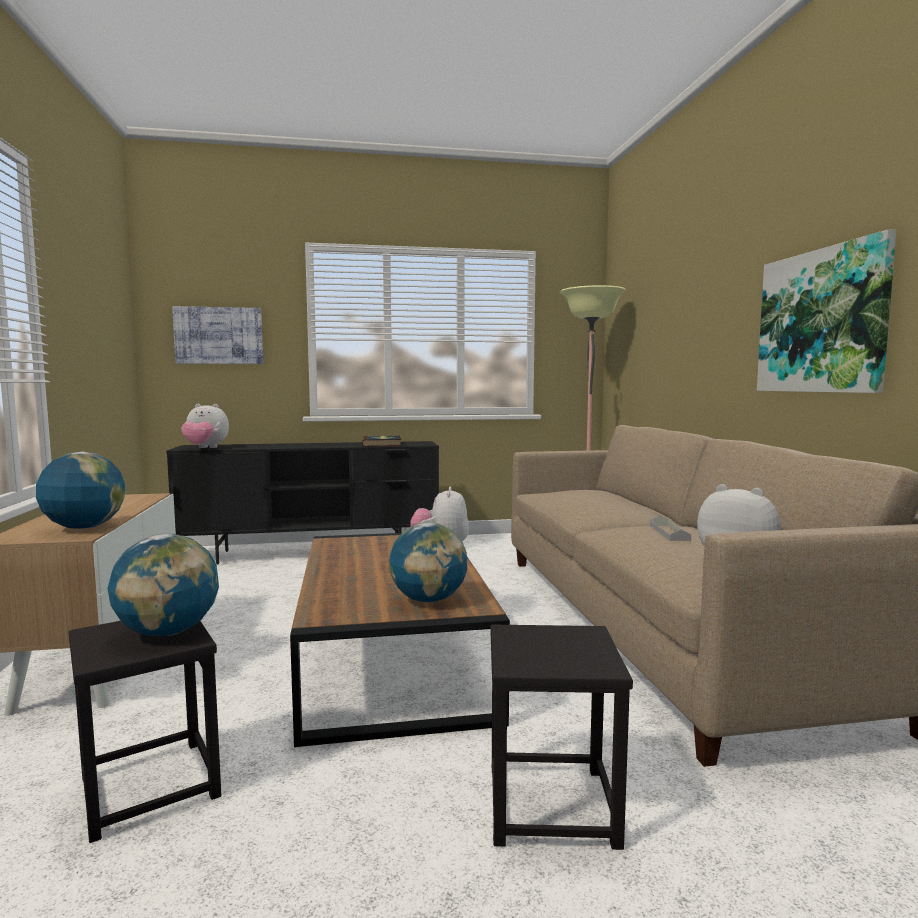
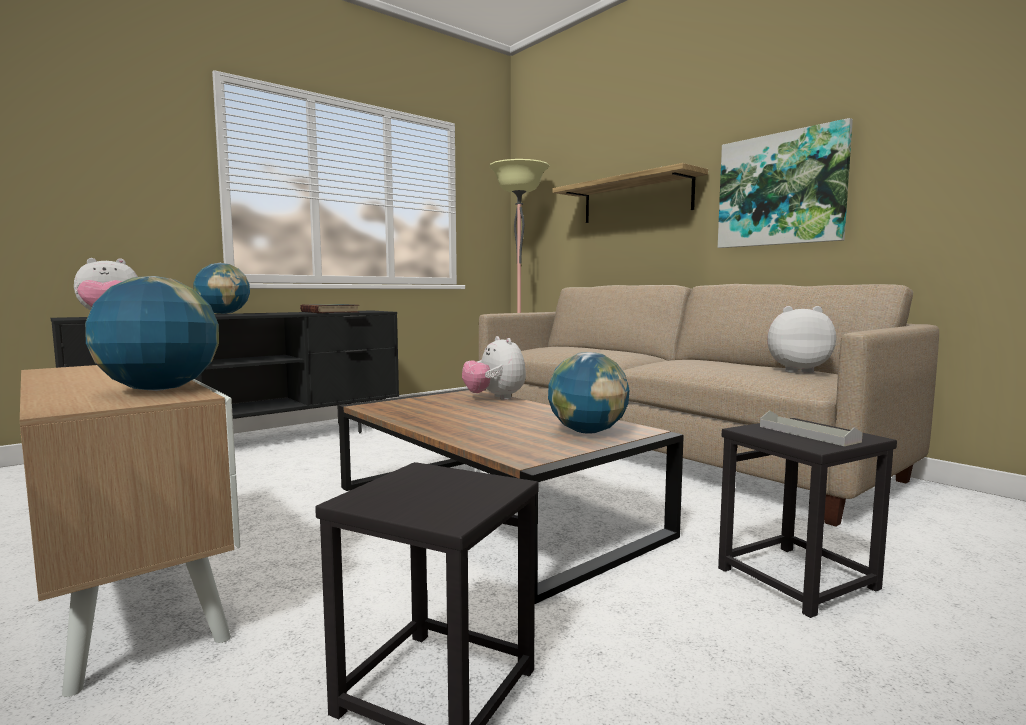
camera: 30 degrees left, 0 degrees up
globe [108,533,219,636] -> globe moved to [193,263,250,314]
picture [172,306,263,364] -> none
grey tray [650,516,691,541] -> grey tray moved to [760,411,863,446]
none -> shelf [553,163,708,223]

